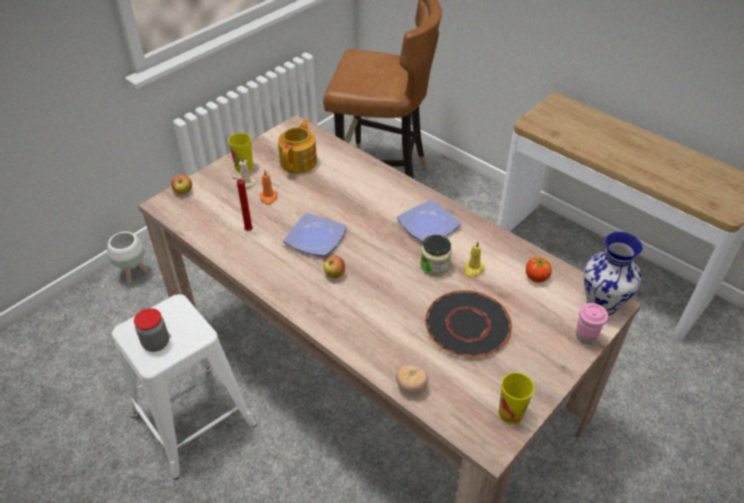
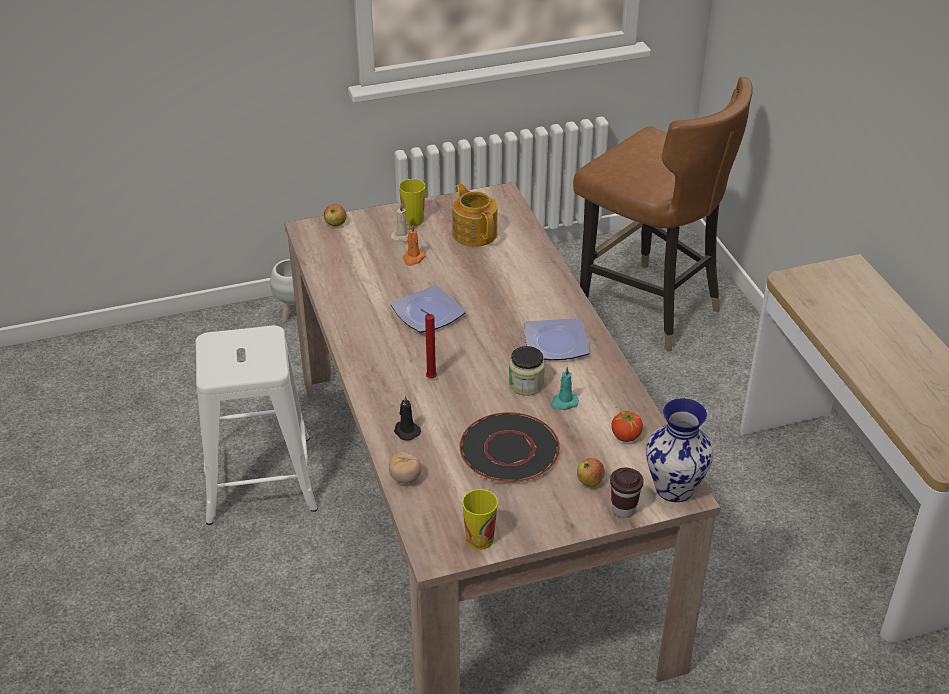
camera: 30 degrees right, 5 degrees down
jar [134,308,169,352] -> none
red candle [232,177,253,231] -> red candle moved to [420,309,437,378]
teapot [278,119,317,173] -> teapot turned 75 degrees counterclockwise [452,183,497,247]
apple [323,256,345,278] -> apple moved to [577,458,605,487]
yellow candle [463,241,485,278] -> turquoise candle [550,367,579,410]
pink cup [576,303,608,344] -> brown cup [610,468,644,518]
none -> black candle [394,395,421,441]

